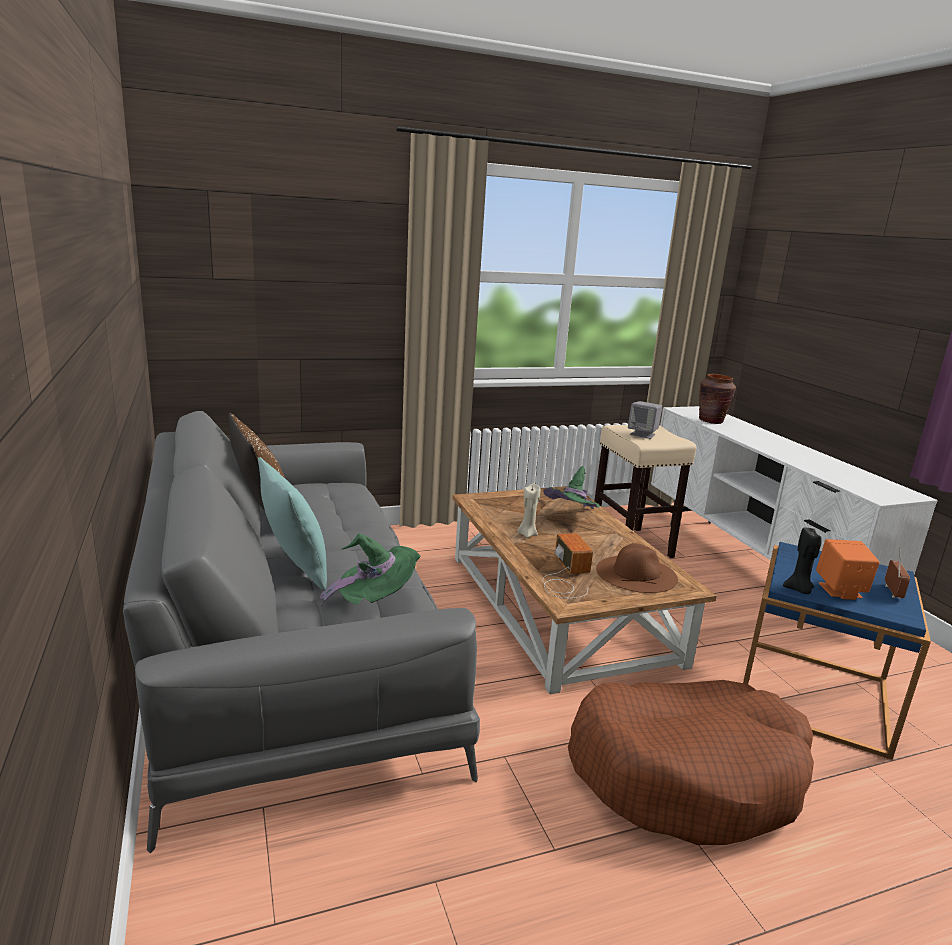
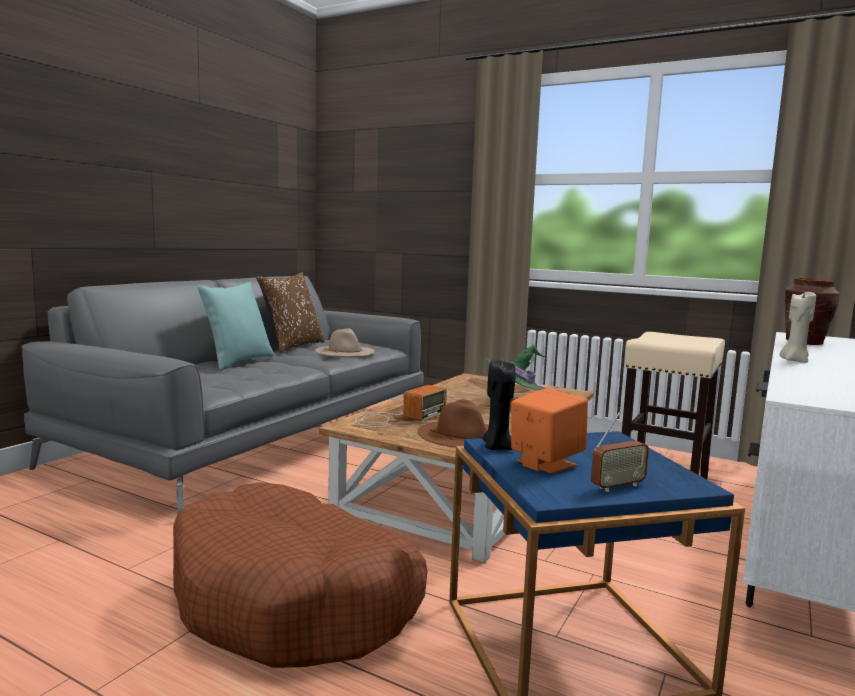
camera: 50 degrees right, 10 degrees down
green hat [320,533,421,607] -> none
beige candle [517,483,540,538] -> beige candle moved to [779,290,816,363]
grey speaker [628,401,662,439] -> none
none -> beige hat [315,328,375,357]

